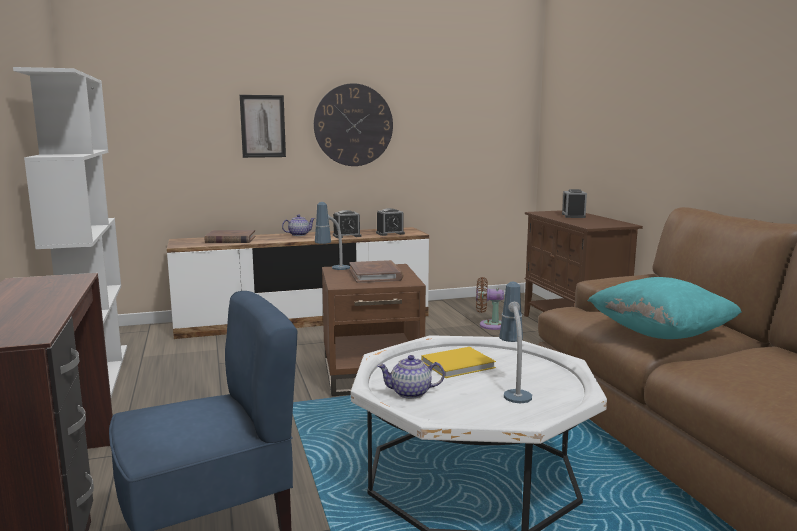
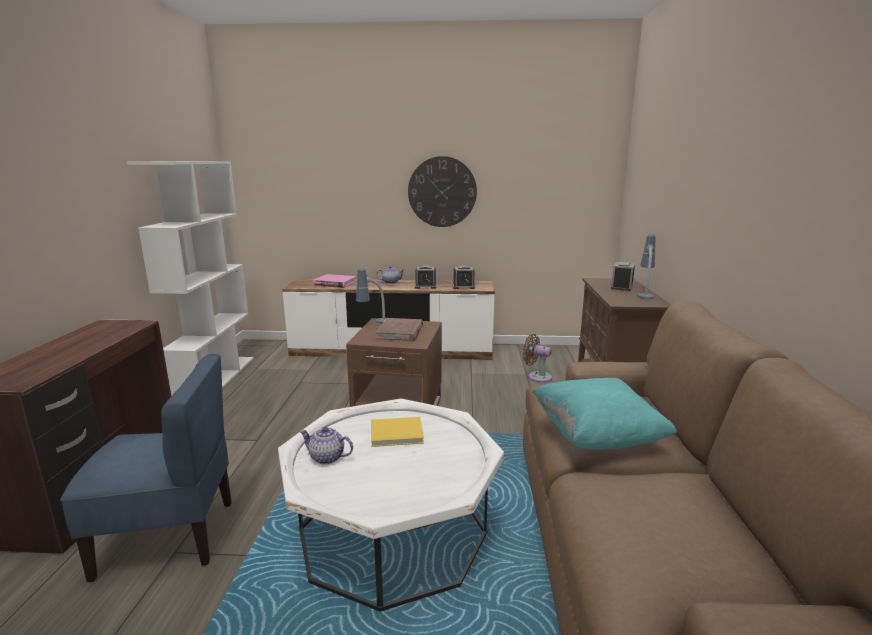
camera: 20 degrees right, 5 degrees up
brown book [205,230,256,243] -> pink book [313,274,357,288]
picture [240,95,286,158] -> none
table lamp [499,282,532,403] -> table lamp moved to [637,234,656,299]

